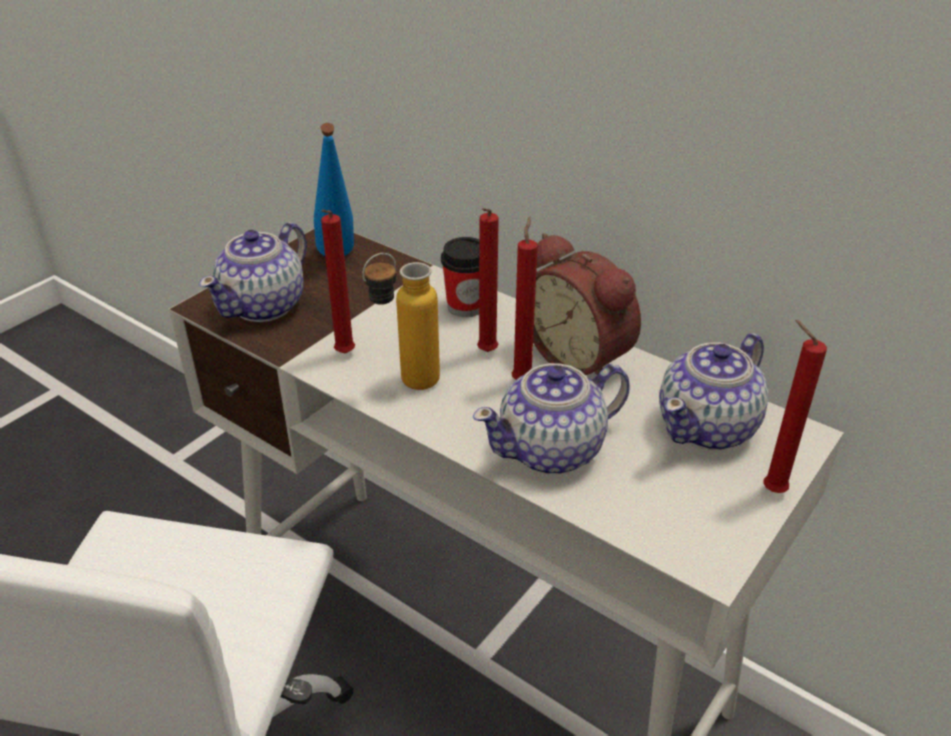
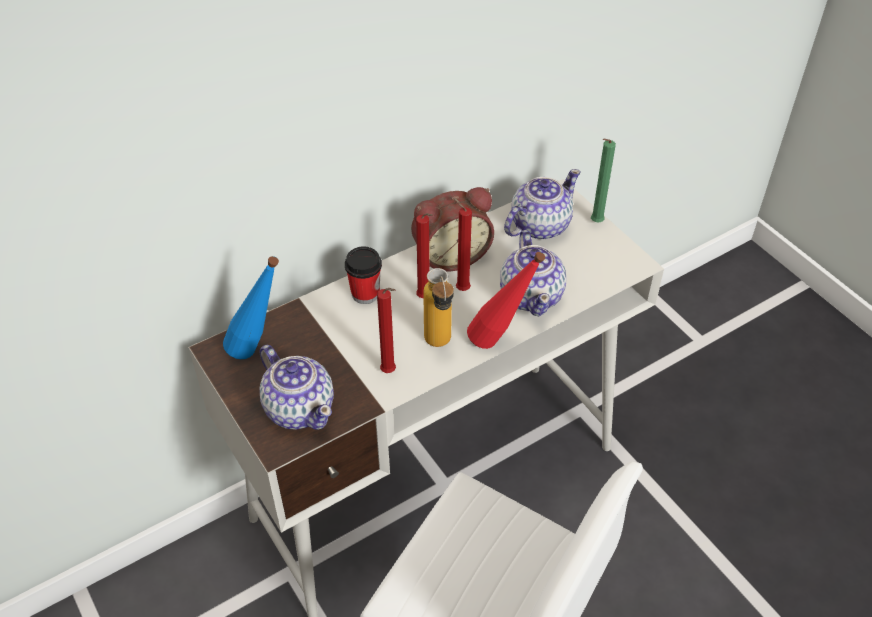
camera: 70 degrees left, 10 degrees up
teapot [659,333,769,450] -> teapot turned 105 degrees counterclockwise [504,169,581,240]
red candle [763,320,827,493] -> green candle [591,138,616,222]
none -> red bottle [467,252,545,349]

